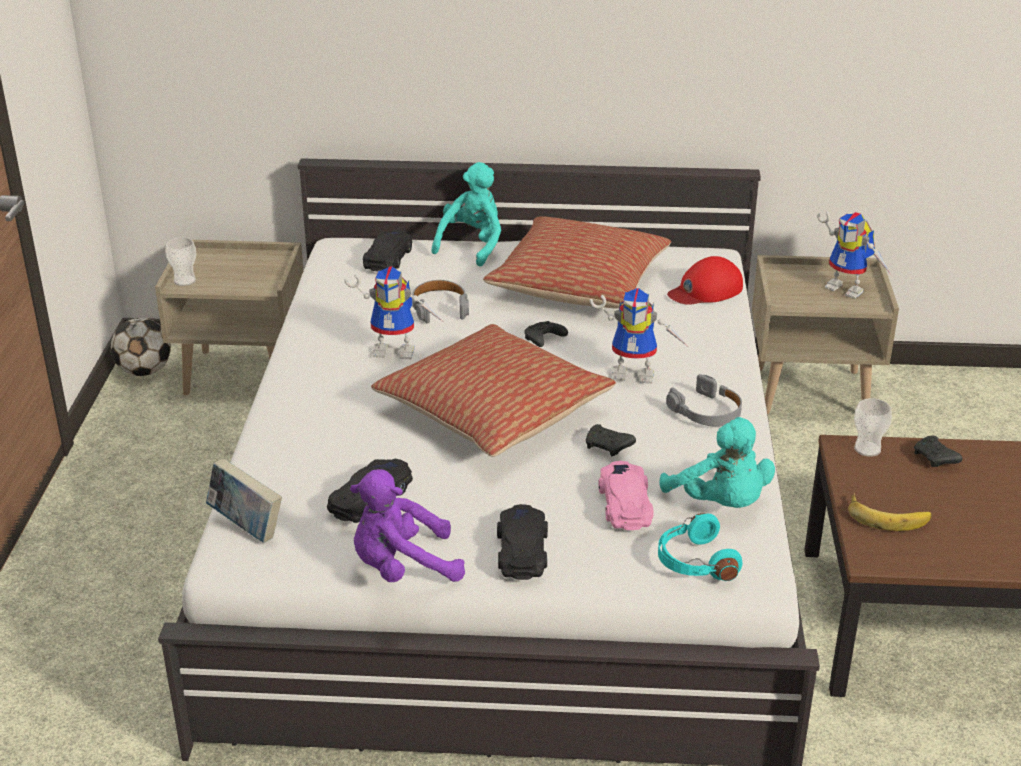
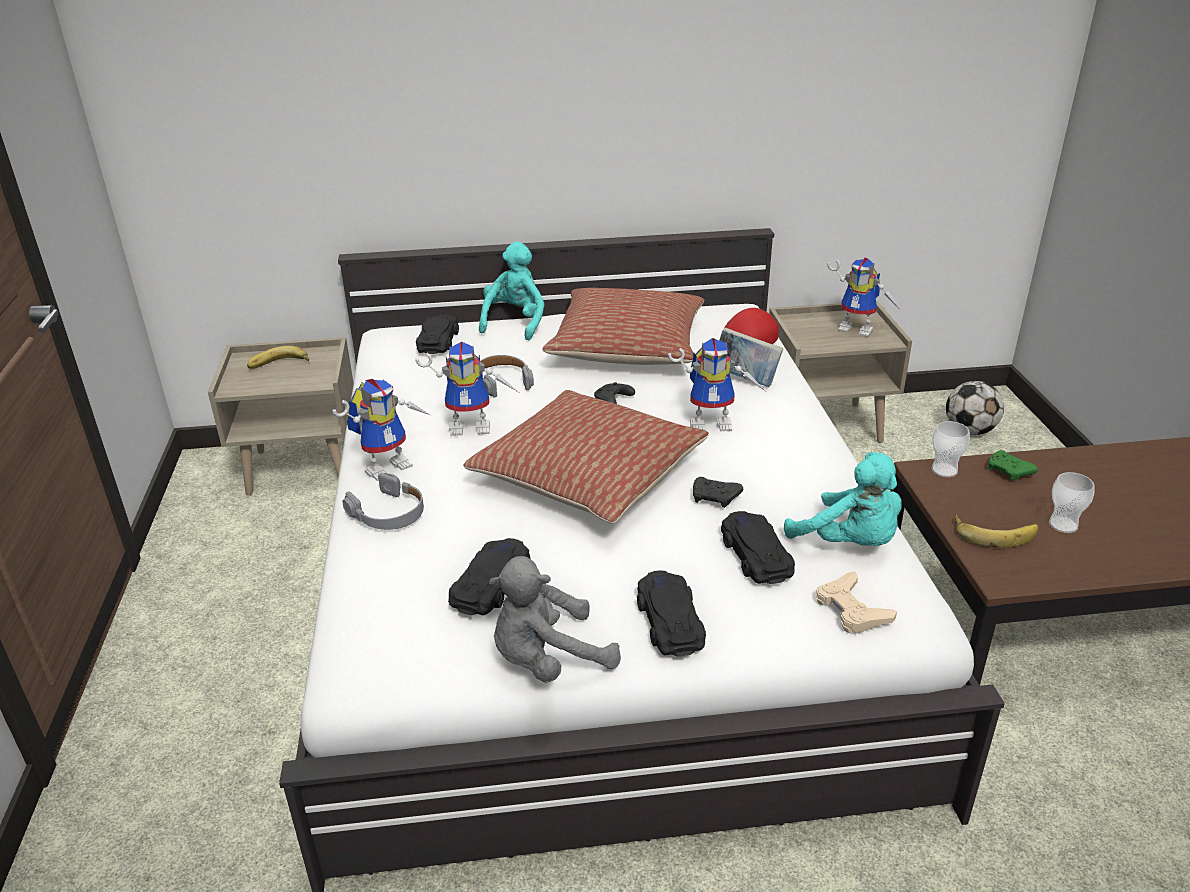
camera: 10 degrees left, 0 degrees up
football [111,318,171,376] -> football moved to [946,381,1004,435]
cup [165,238,196,286] -> cup moved to [1049,472,1094,533]
book [206,458,282,543] -> book moved to [719,328,783,387]
purple plush toy [350,469,465,582] -> grey plush toy [489,556,621,683]
pink toy car [599,461,654,530] -> black toy car [721,511,795,584]
turquoise headphones [658,513,743,581] -> beige game controller [816,571,897,634]
grey headphones [666,374,742,427] -> grey headphones moved to [343,473,424,530]
black game controller [914,435,962,467] -> green game controller [988,450,1038,480]
none -> banana [247,346,309,369]
none -> toy robot [332,379,430,481]

